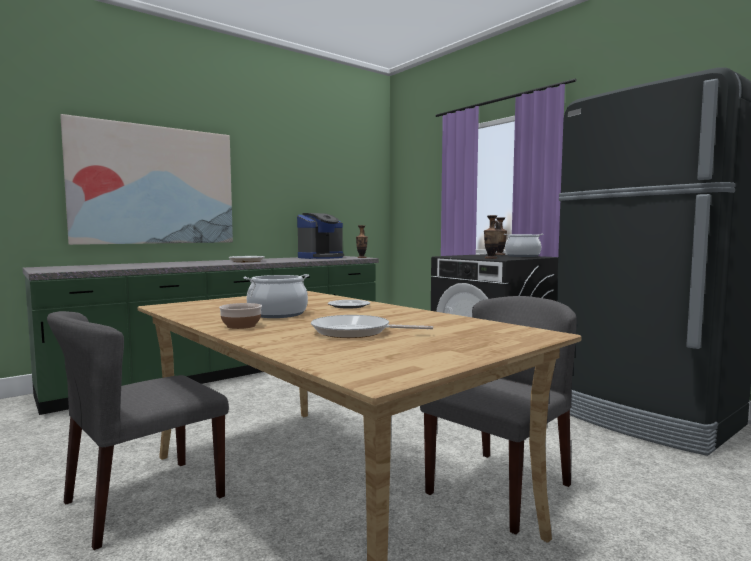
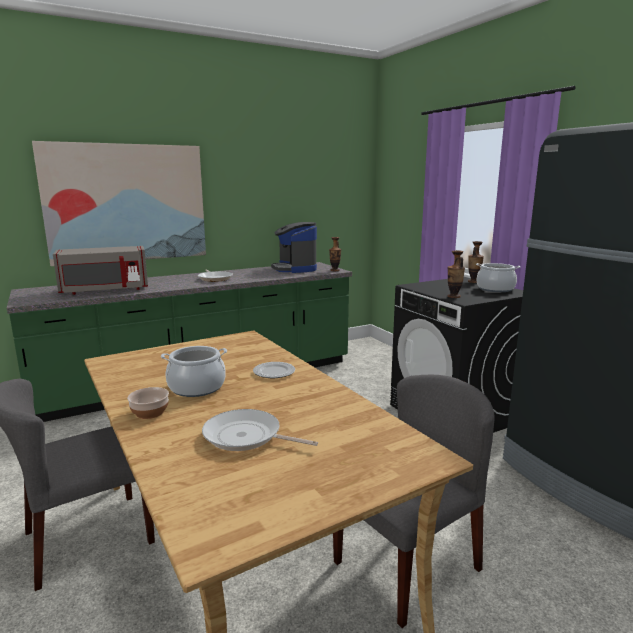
camera: 10 degrees right, 10 degrees up
coffee machine [297,213,344,259] -> coffee machine turned 105 degrees clockwise [271,222,317,273]
none -> grey microwave [53,246,148,295]

